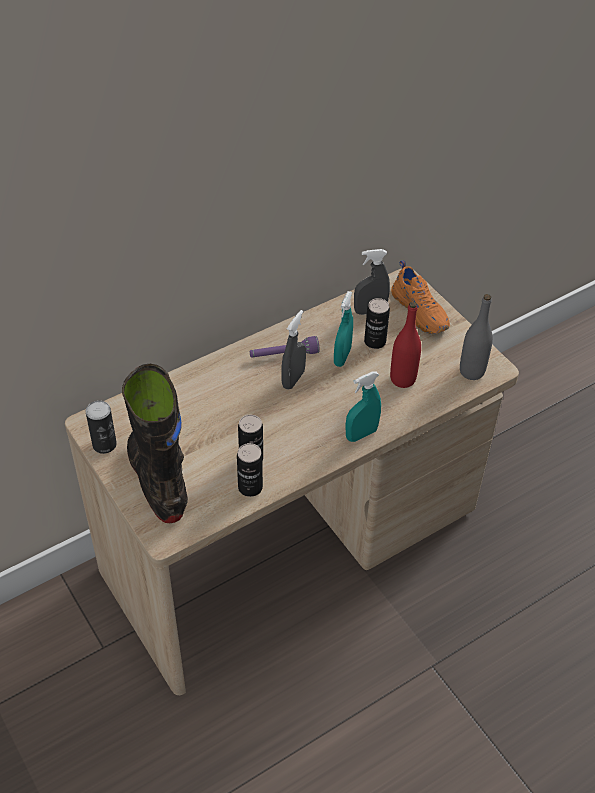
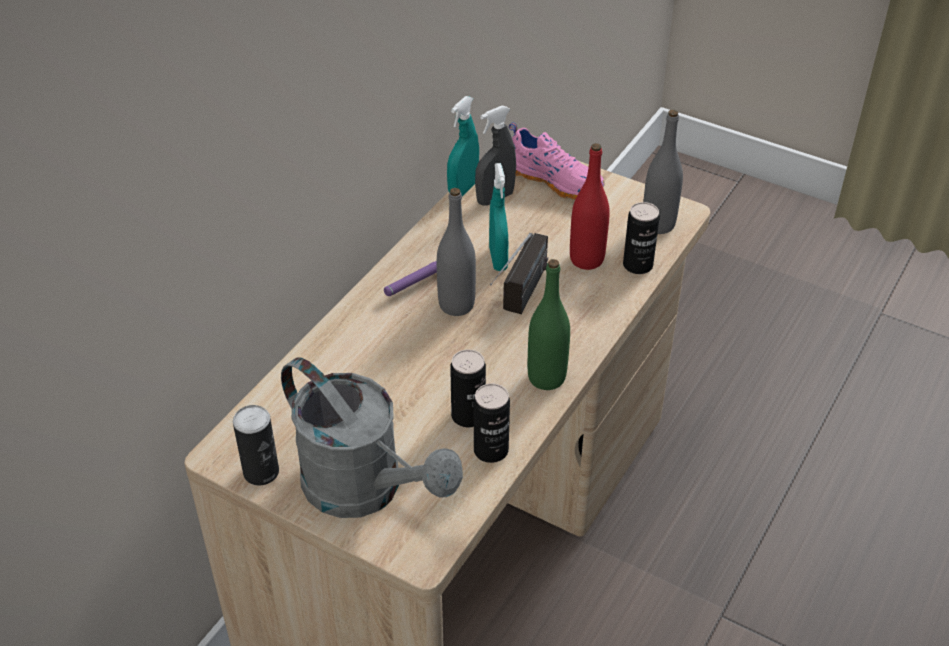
camera: 25 degrees left, 5 degrees down
black boot [122,364,188,523] -> grey watering can [281,358,463,518]
grey spray bottle [282,310,306,390] -> grey bottle [437,188,476,316]
turquoise spray bottle [345,371,381,442] -> turquoise spray bottle moved to [447,96,479,196]
can [364,298,390,349] -> can moved to [623,202,660,274]
orange shoe [391,260,450,334] -> pink shoe [509,122,605,200]
none -> radio [490,233,548,314]
none -> green bottle [528,259,570,390]

